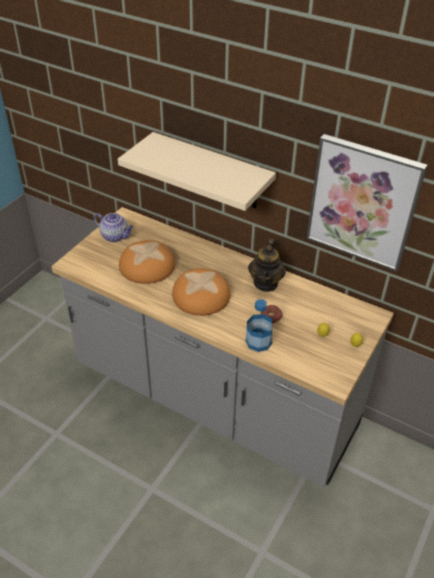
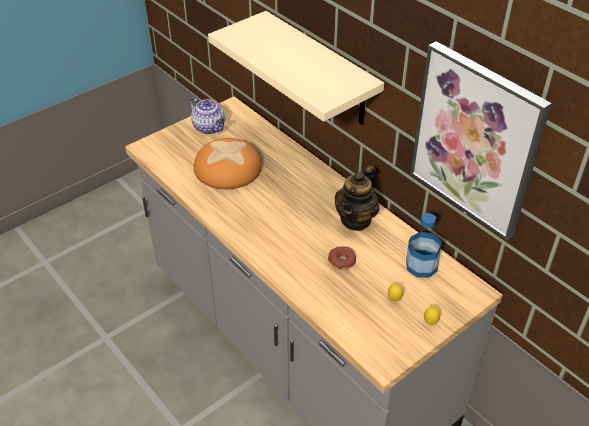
camera: 20 degrees right, 0 degrees up
bread [172,269,231,316] -> none
bottle [246,299,272,352] -> bottle moved to [406,213,442,278]

